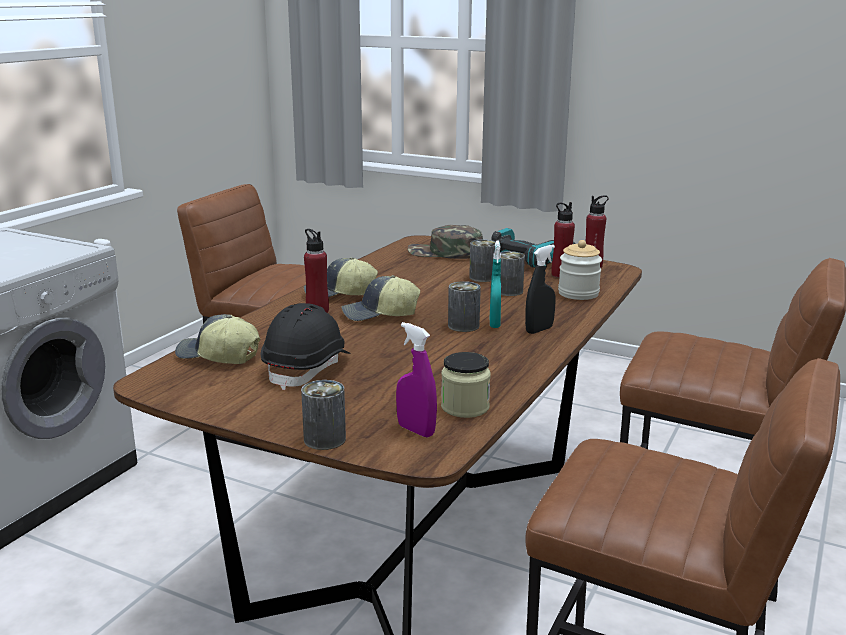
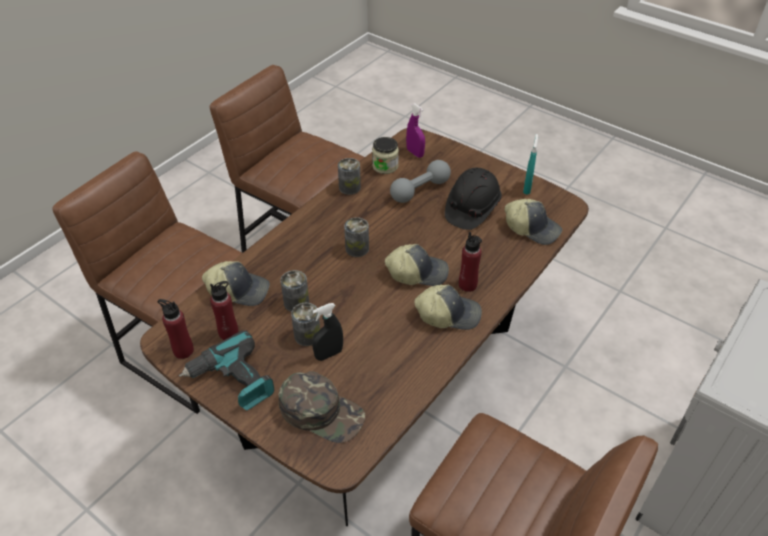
camera: 170 degrees left, 25 degrees up
can [301,380,346,450] -> can moved to [338,158,361,195]
turquoise spray bottle [490,241,501,328] -> turquoise spray bottle moved to [523,134,538,195]
black spray bottle [525,245,556,334] -> black spray bottle moved to [312,303,343,361]
jar [558,240,602,300] -> cap [202,261,270,306]
none -> grey dumbbell [390,160,451,203]

